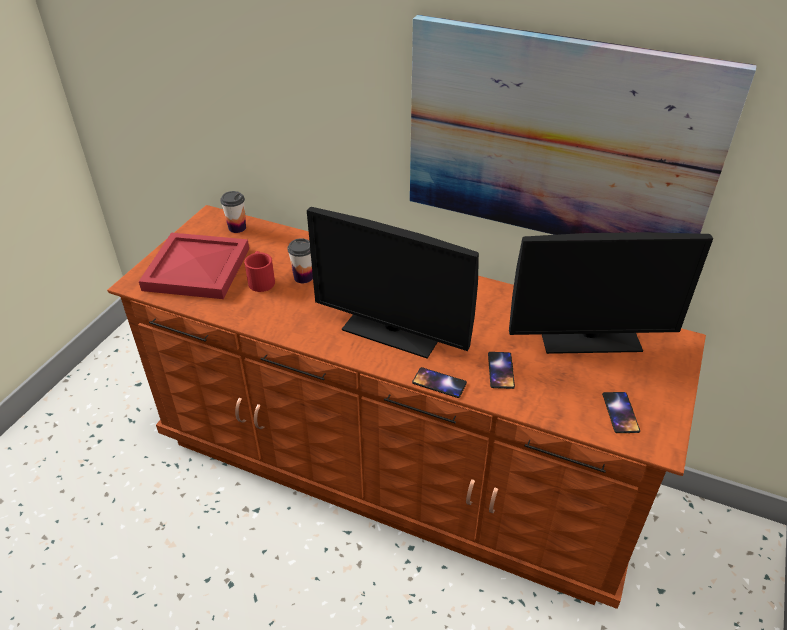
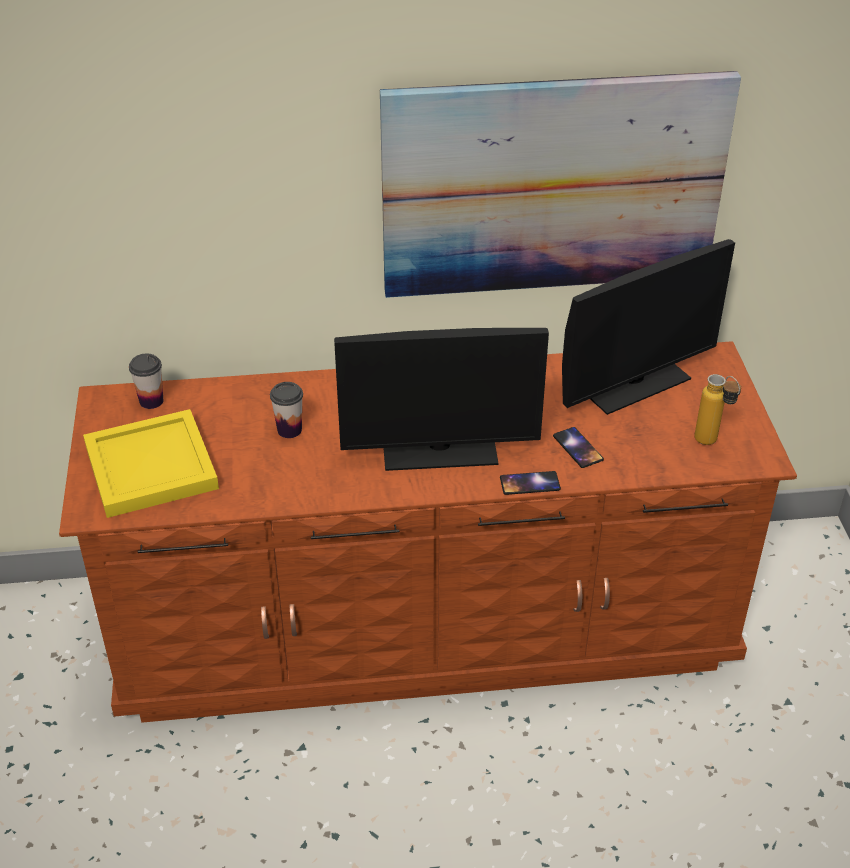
camera: 30 degrees left, 0 degrees up
red tray [139,233,249,299] -> yellow tray [83,409,219,518]
red mug [244,251,275,292] -> none
phone [602,392,640,433] -> bottle [694,374,741,445]

